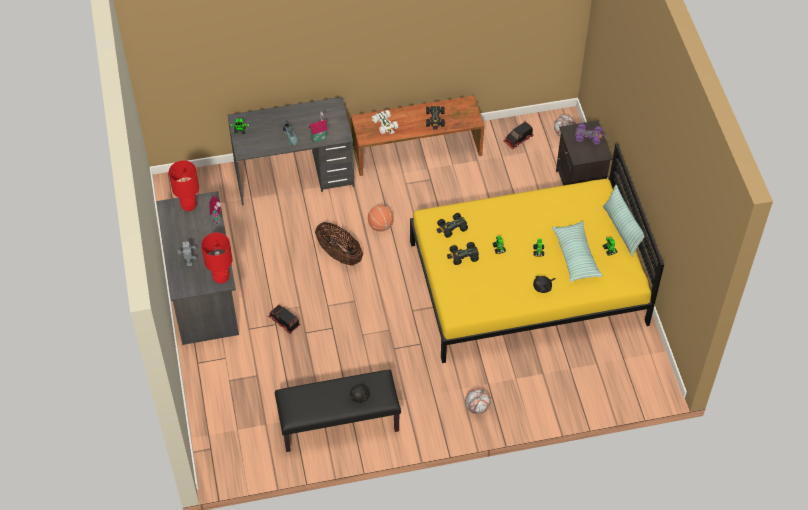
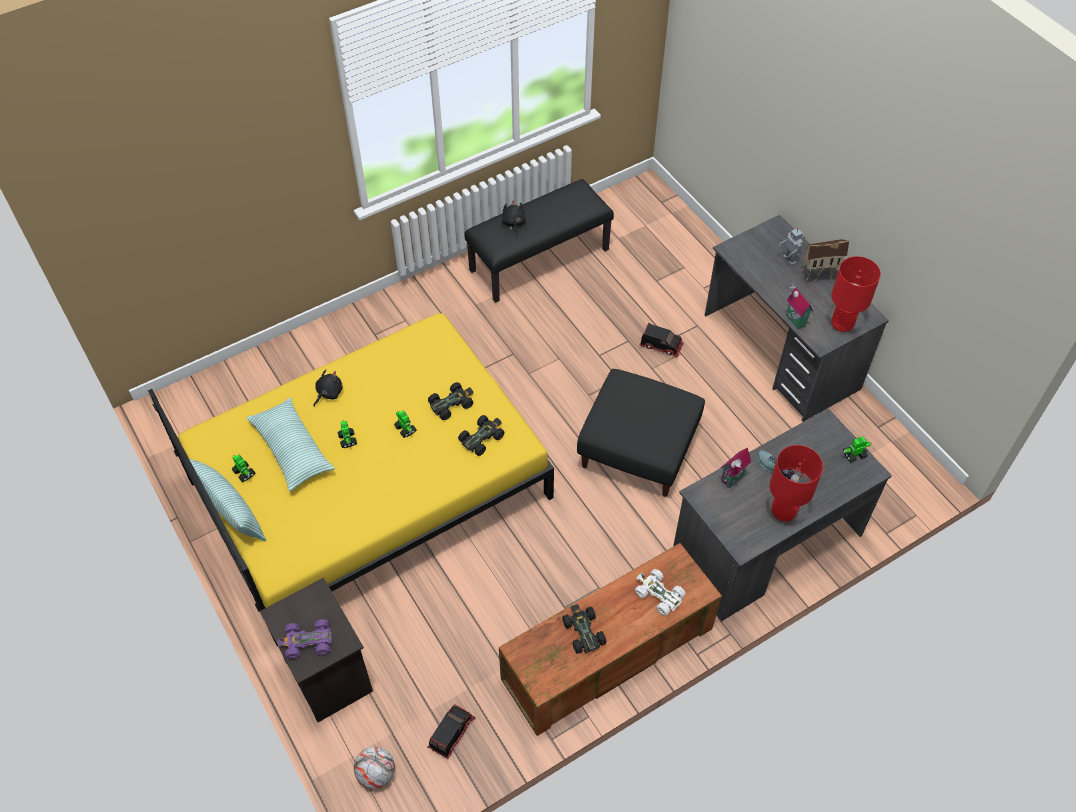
camera: 160 degrees right, 0 degrees up
red table lamp [201,233,233,284] -> red table lamp moved to [770,445,823,522]
basket [315,222,363,266] -> black ottoman [577,369,705,497]
basketball [368,205,394,232] -> none
football [465,389,491,414] -> none
none -> toy house [799,239,850,287]

